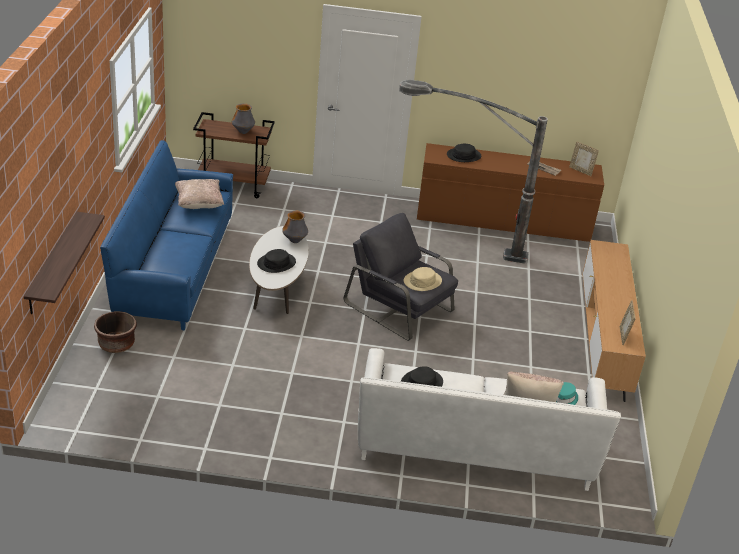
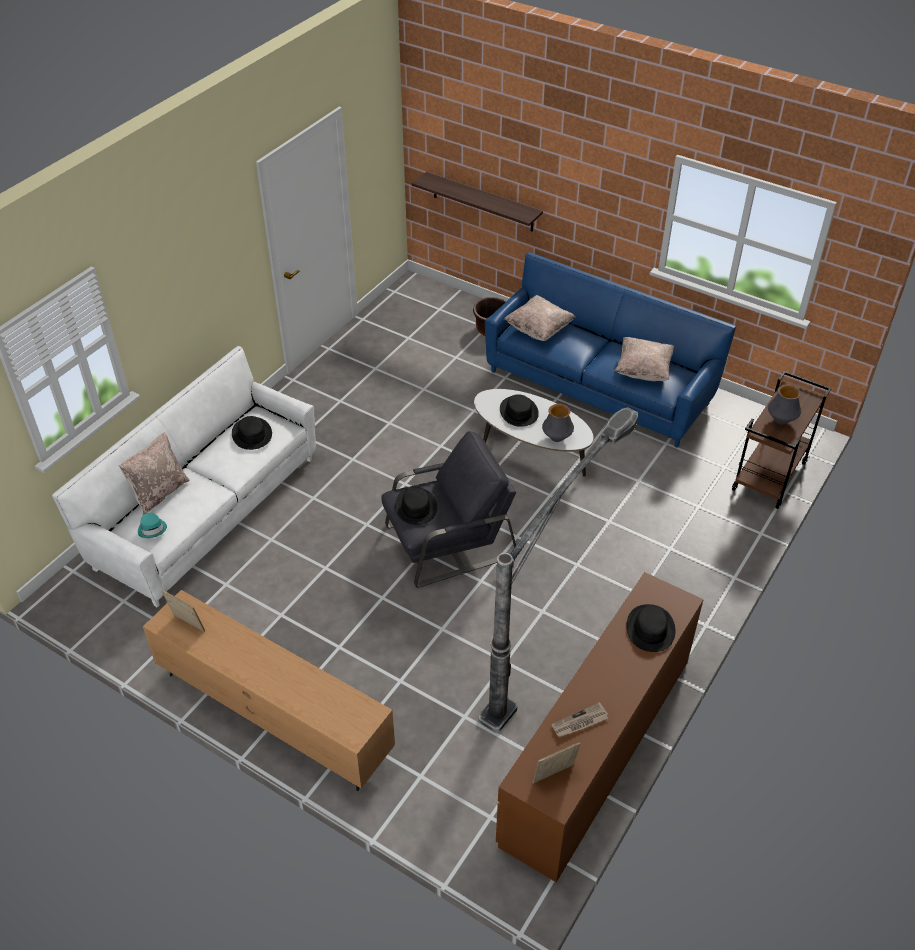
camera: 120 degrees right, 10 degrees up
beige hat [404,267,442,291] -> black hat [395,488,437,525]
none -> beige pillow [504,295,575,341]

